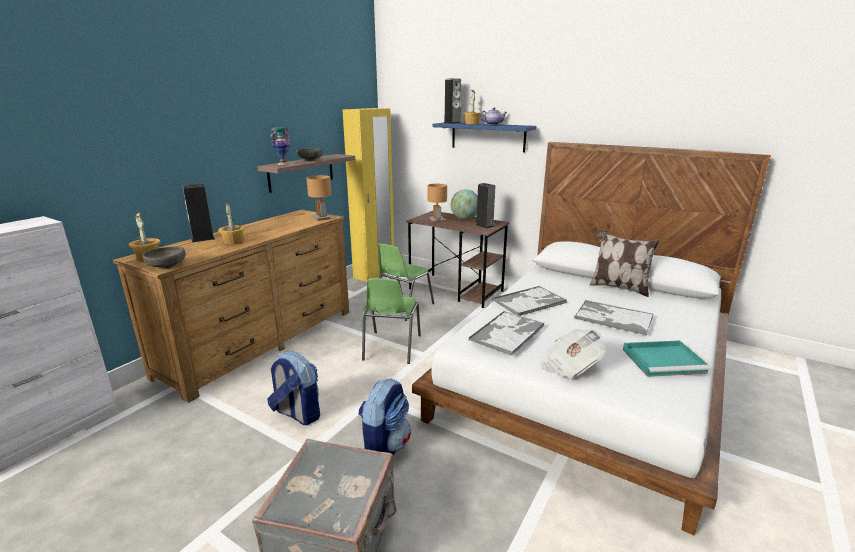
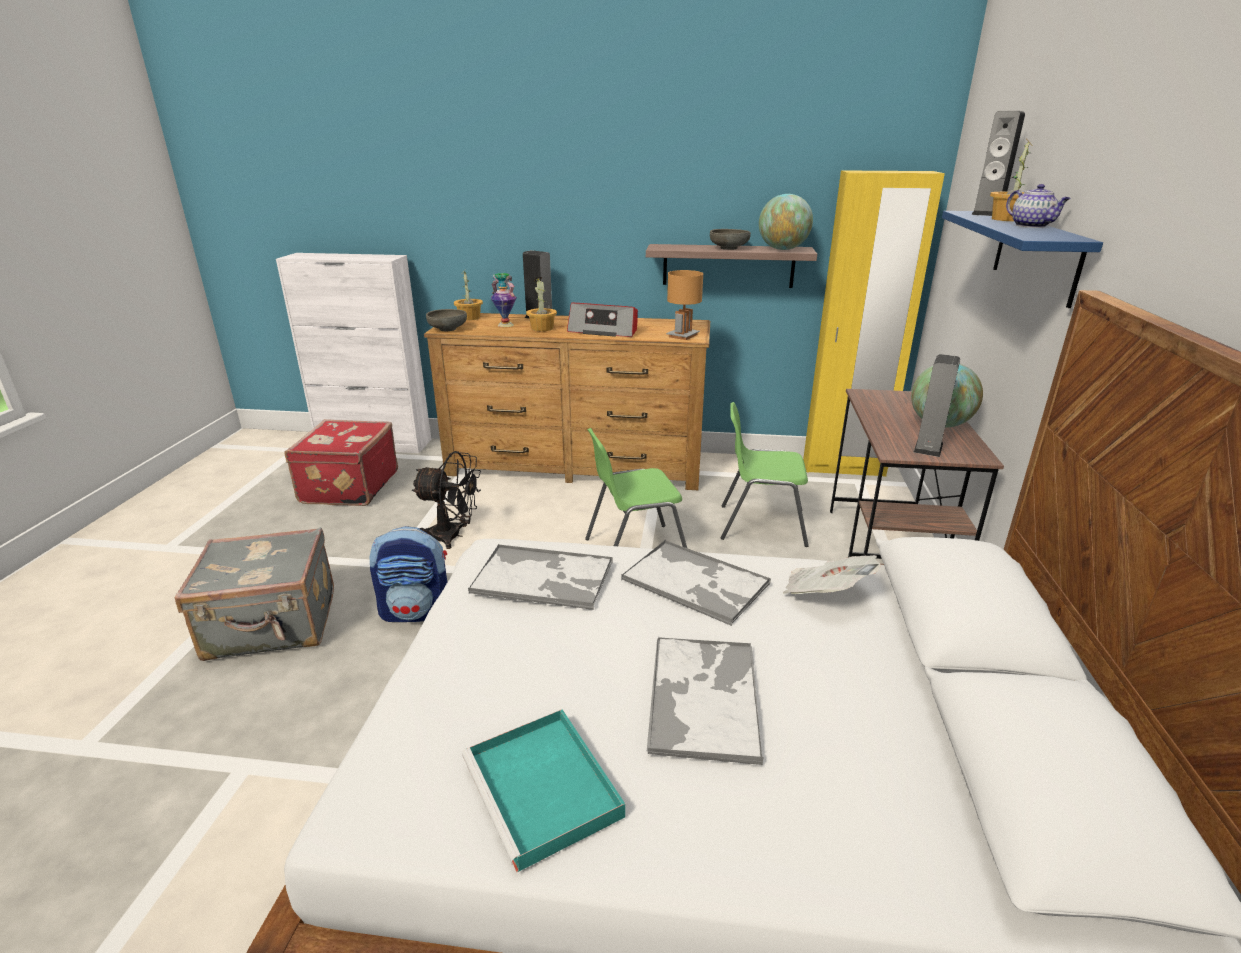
camera: 65 degrees right, 5 degrees up
backpack [267,351,320,425] -> black fan [412,451,481,549]
vase [271,127,290,165] -> vase moved to [491,273,517,327]
brown table lamp [428,184,447,223] -> none
newspaper [541,329,606,379] -> newspaper moved to [783,555,881,594]
pillow [589,230,660,297] -> none
none -> red suitcase [285,419,398,506]
none -> radio [567,302,638,337]
none -> globe [759,194,813,250]

